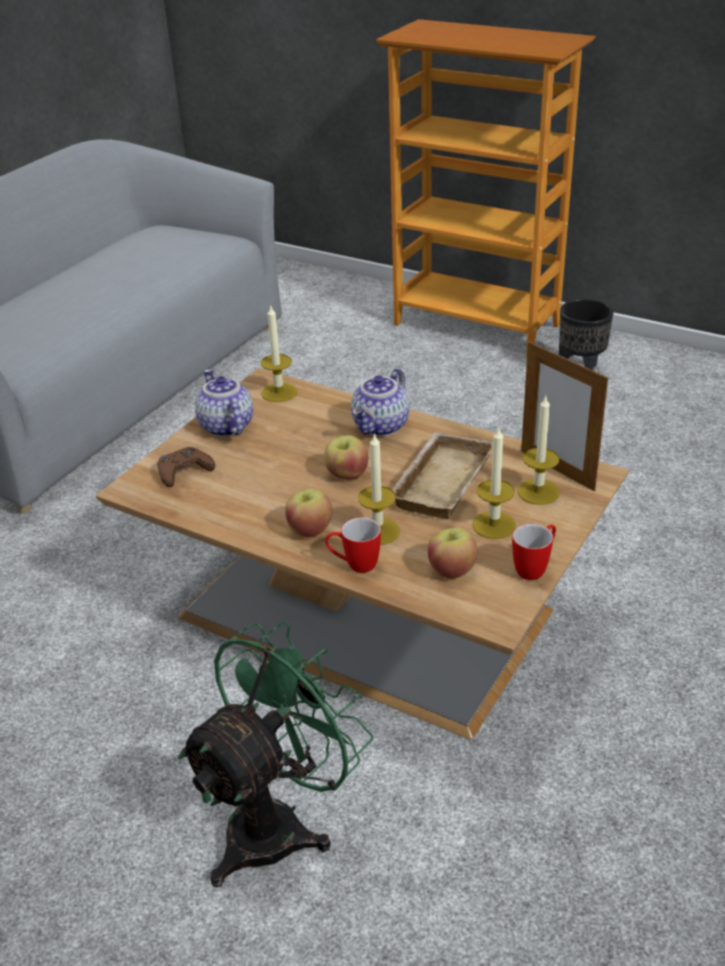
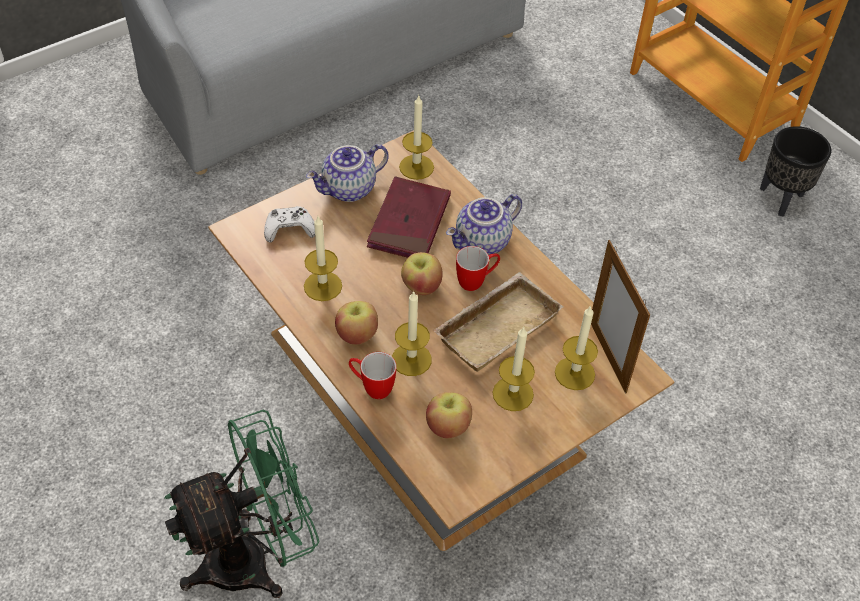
camera: 20 degrees right, 15 degrees up
brown game controller [158,447,215,487] -> white game controller [264,206,315,243]
teapot [195,369,253,437] -> teapot turned 120 degrees counterclockwise [306,144,389,202]
mug [512,524,556,580] -> mug moved to [456,246,500,291]
none -> candle [304,216,342,301]
none -> red book [367,176,451,258]

